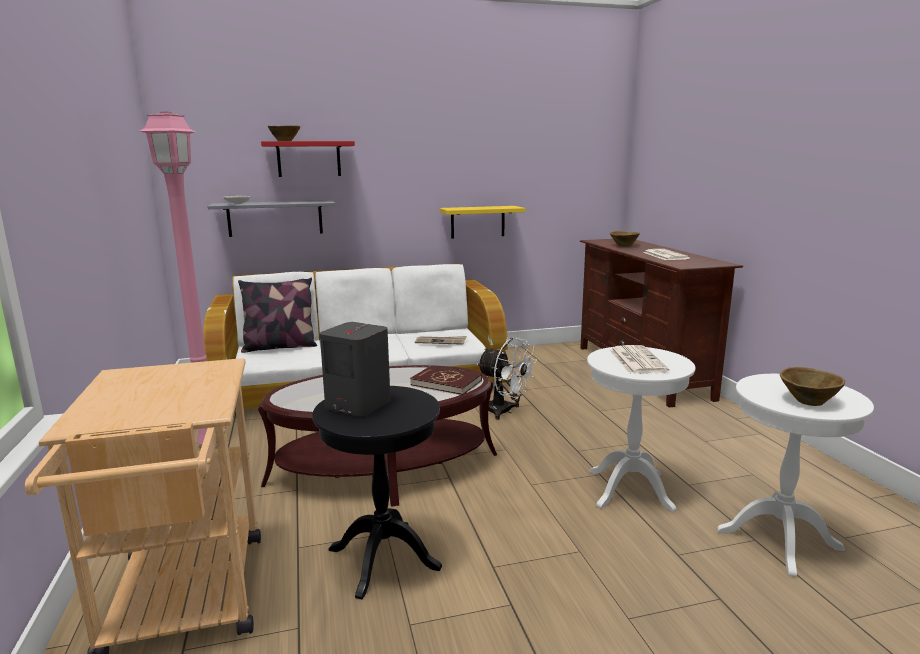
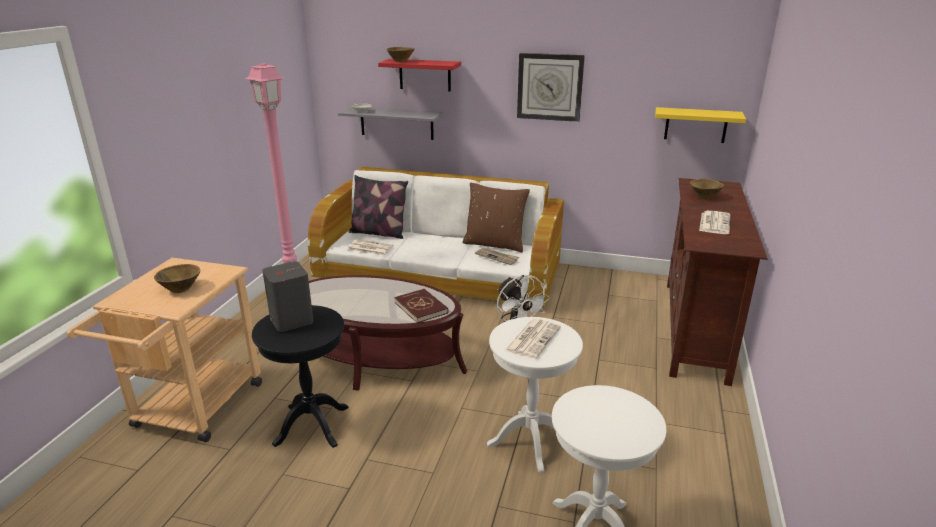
camera: 30 degrees right, 10 degrees up
yellow shelf [440,206,525,239] -> yellow shelf moved to [655,107,746,143]
brown bowl [780,367,845,406] -> brown bowl moved to [154,264,200,293]
none -> newspaper [348,239,394,255]
none -> brown pillow [462,183,530,252]
none -> wall clock [517,53,585,122]

